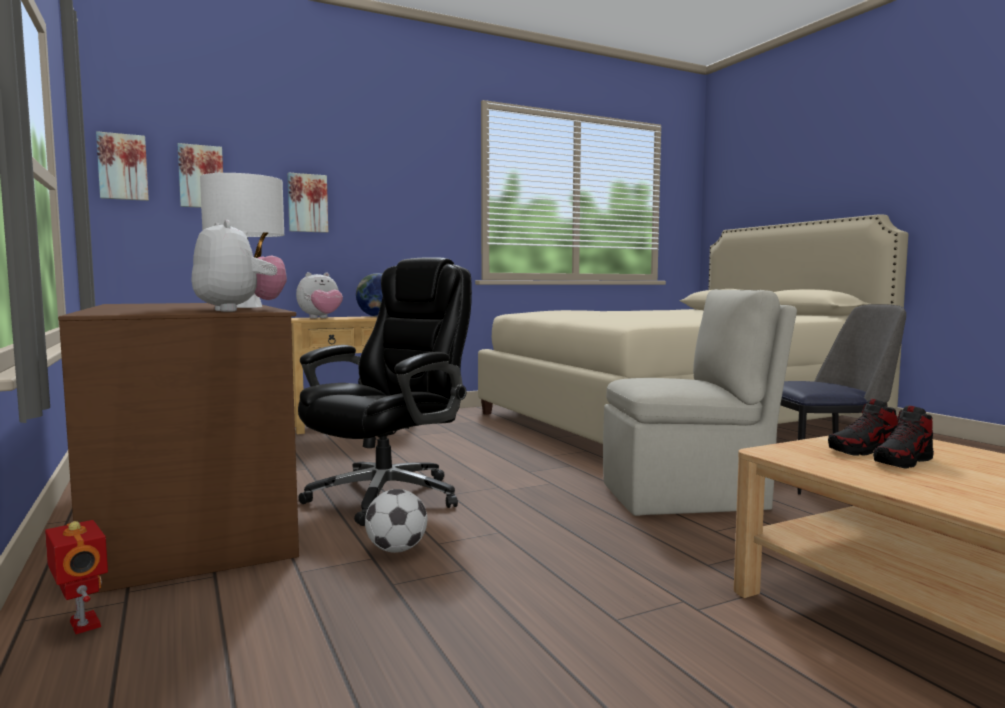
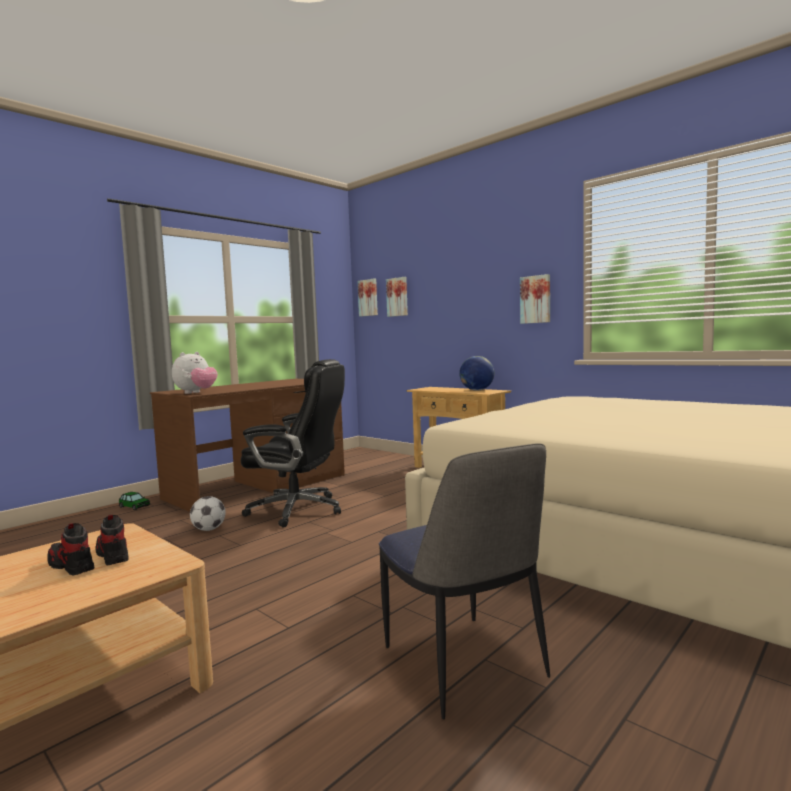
camera: 70 degrees right, 0 degrees up
toy robot [45,520,108,634] -> toy car [119,492,150,510]
white table lamp [200,173,284,308] -> none
picture [287,172,328,233] -> picture moved to [520,274,550,324]
plush toy [296,272,343,319] -> none
beige chair [603,289,797,516] -> none

